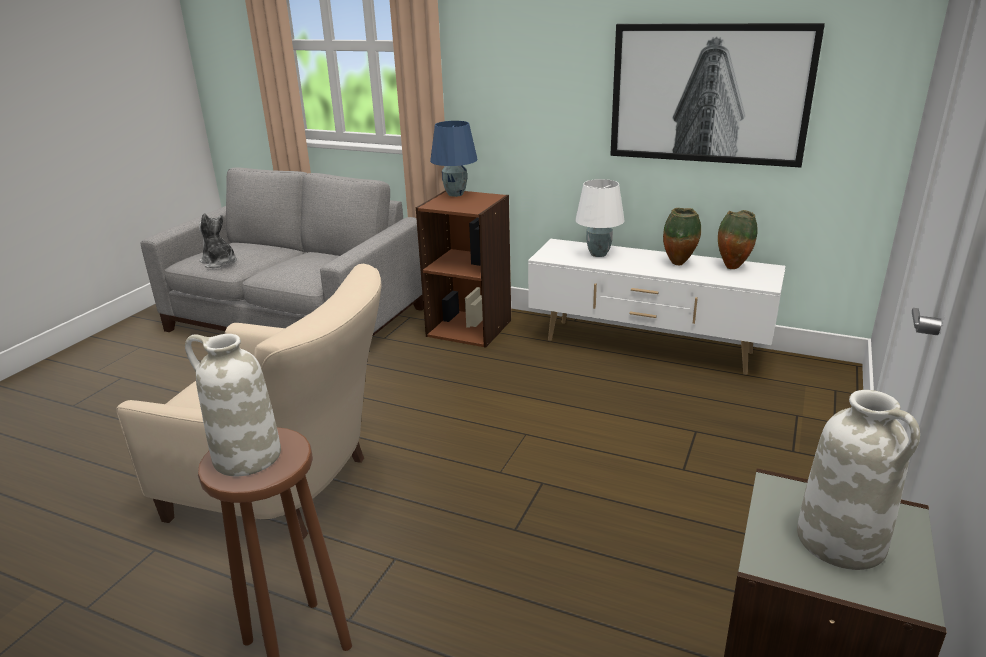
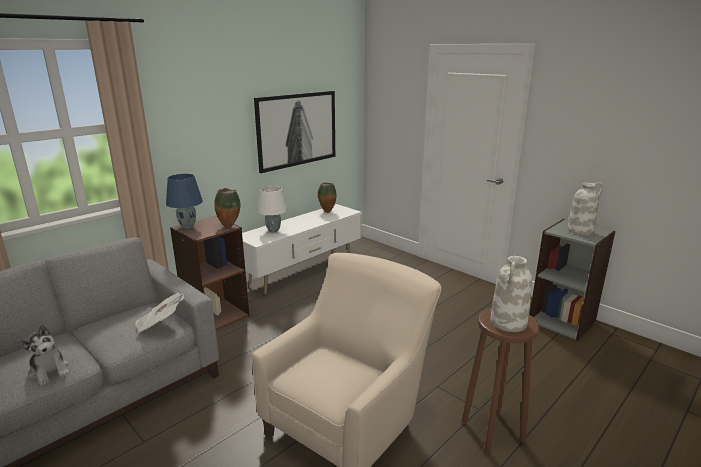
camera: 70 degrees left, 5 degrees down
plush toy [199,213,237,268] -> plush toy turned 105 degrees counterclockwise [18,325,69,386]
vase [663,208,701,266] -> vase moved to [214,188,240,228]
none -> newspaper [135,292,184,333]

